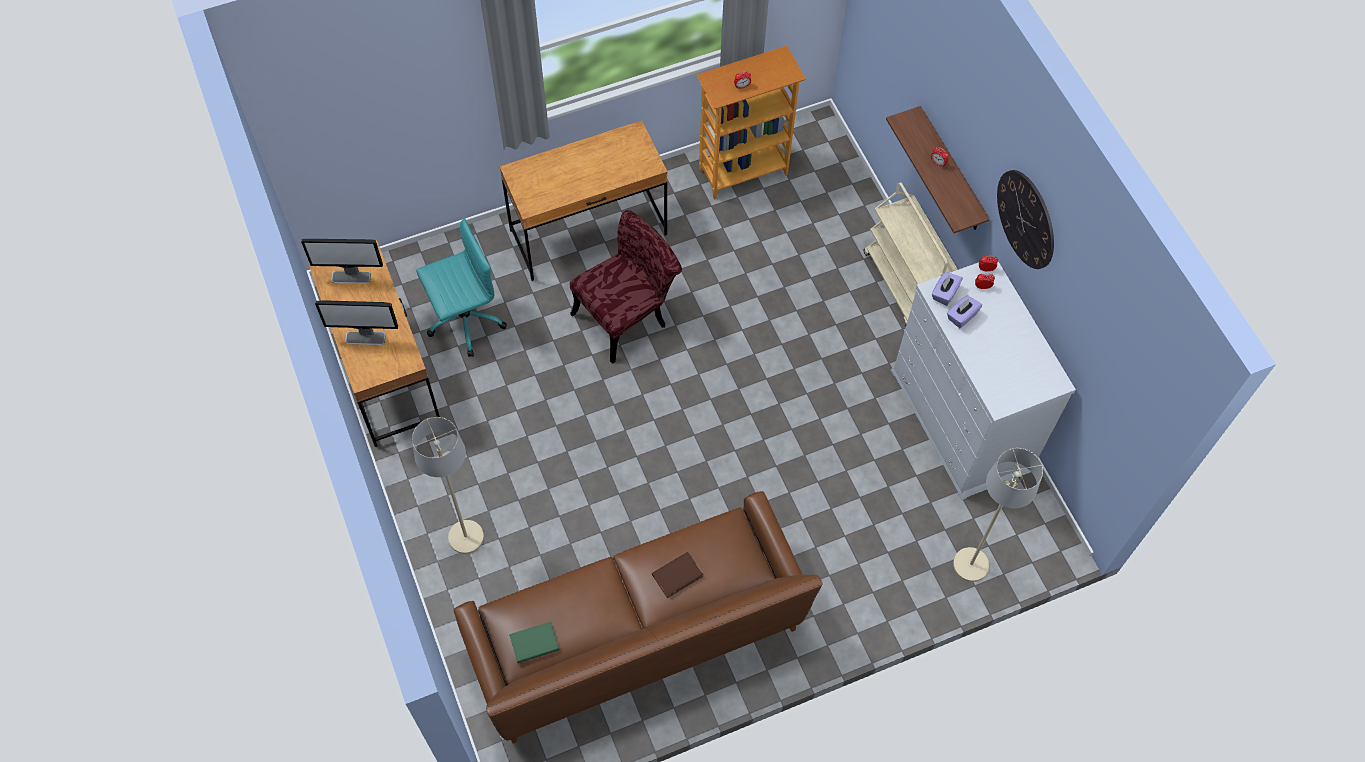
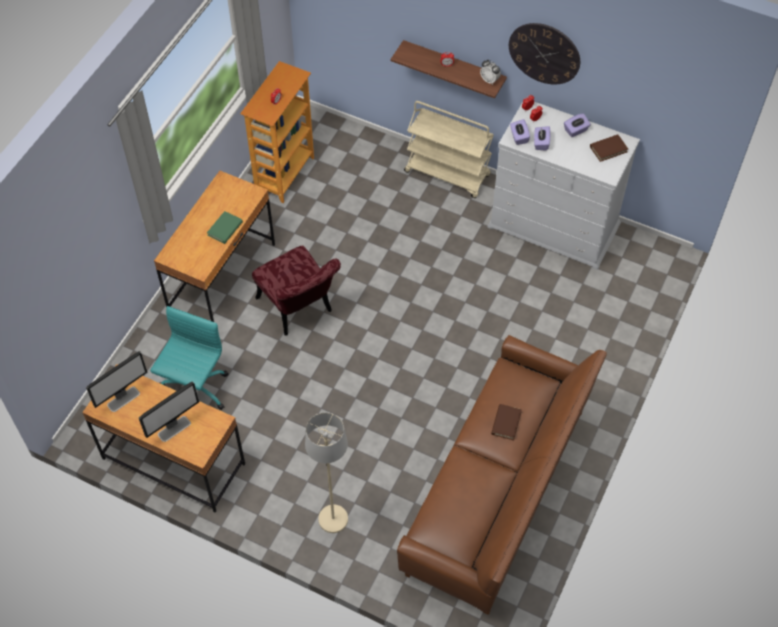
camera: 40 degrees left, 5 degrees down
green book [509,622,559,663] -> green book moved to [207,211,243,244]
red chair [570,210,682,364] -> red chair turned 135 degrees clockwise [252,246,341,336]
beige floor lamp [953,448,1043,582] -> none
none -> alarm clock [480,60,501,85]
none -> purple tissue box [564,113,591,137]
none -> brown book [590,134,628,162]

